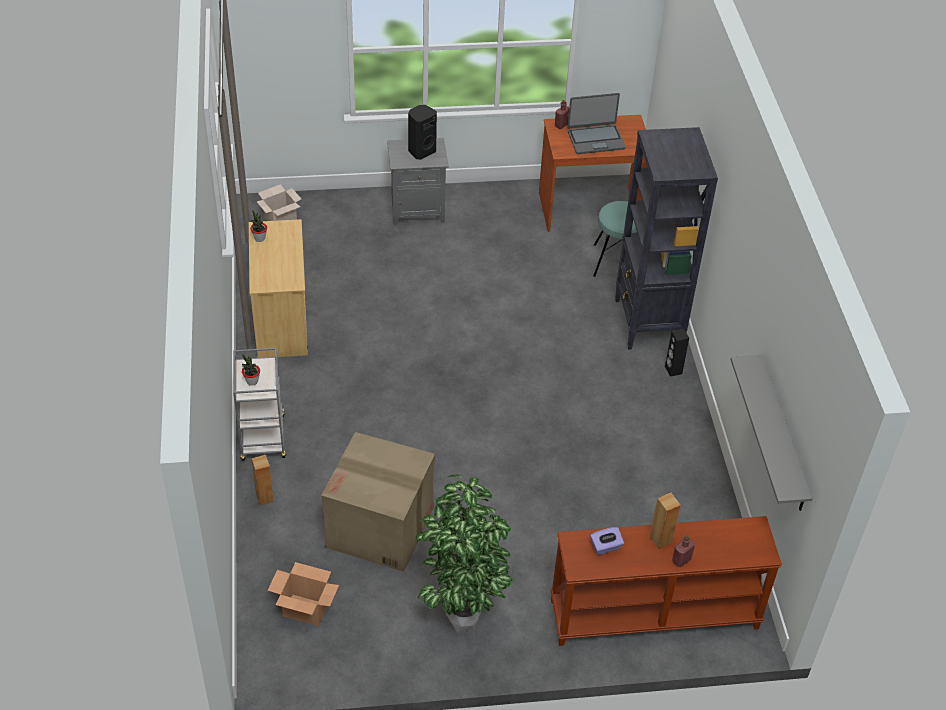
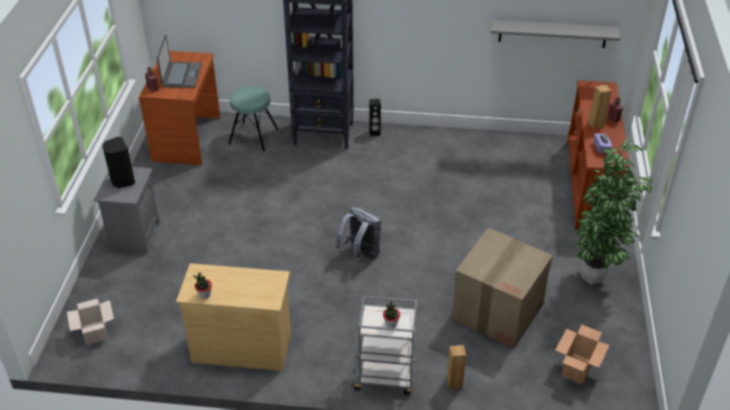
camera: 75 degrees left, 5 degrees down
none -> grey backpack [335,207,381,262]

